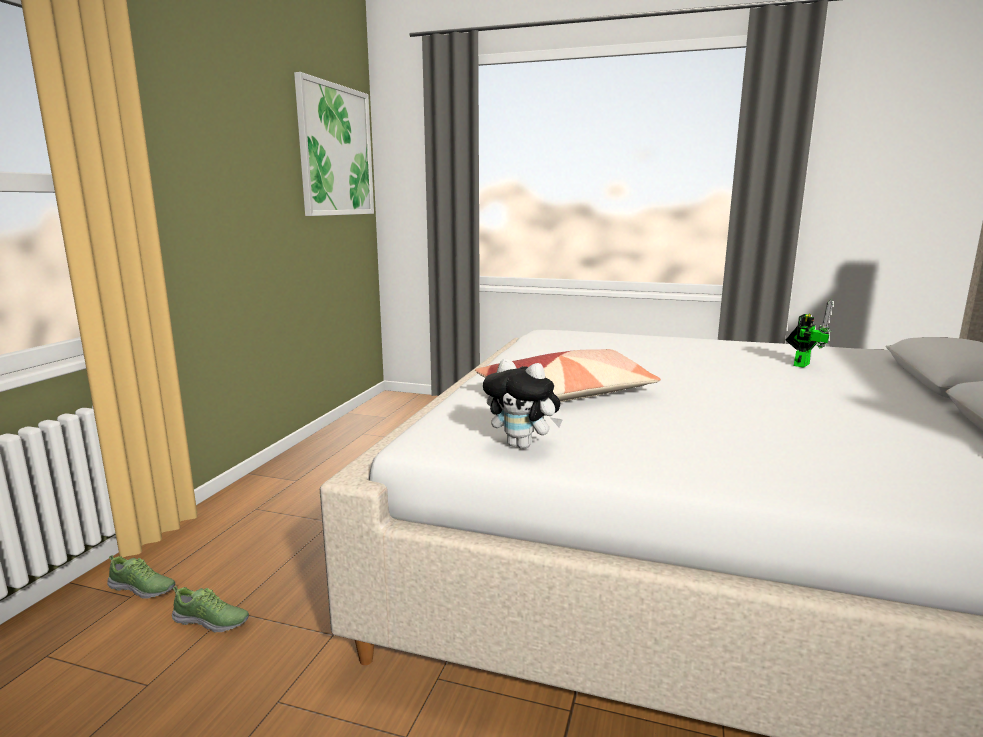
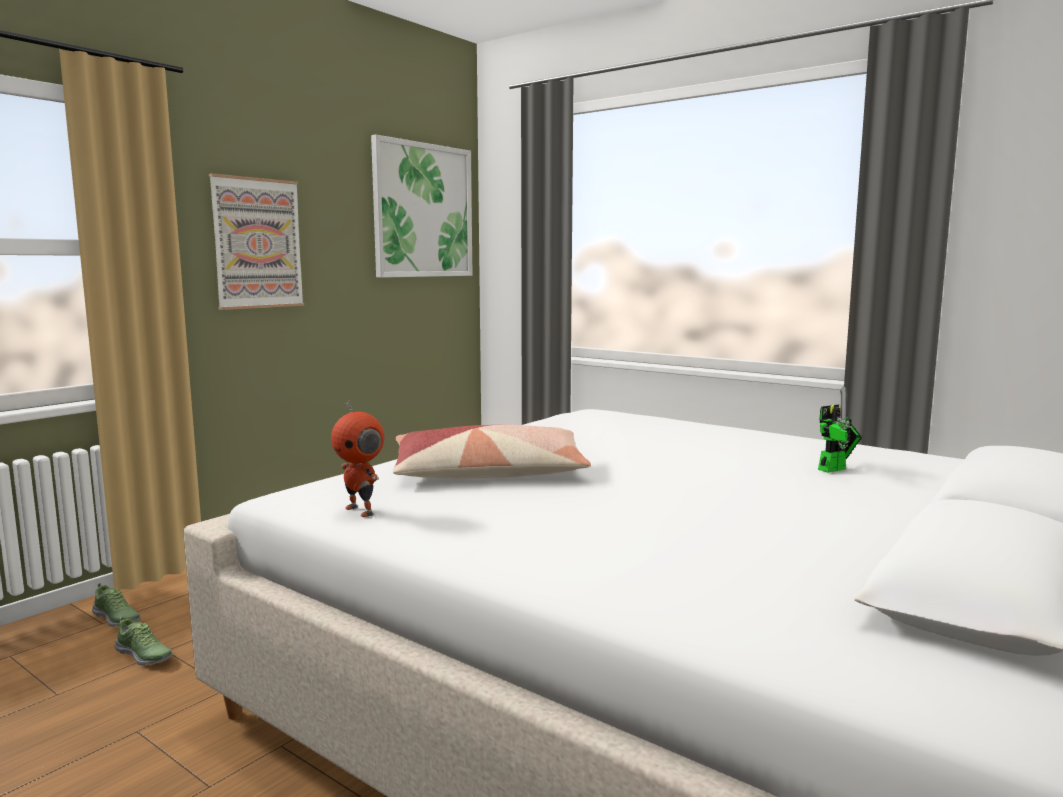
camera: 20 degrees right, 5 degrees down
plush toy [483,358,563,449] -> toy robot [331,400,384,517]
none -> picture [209,173,304,310]

